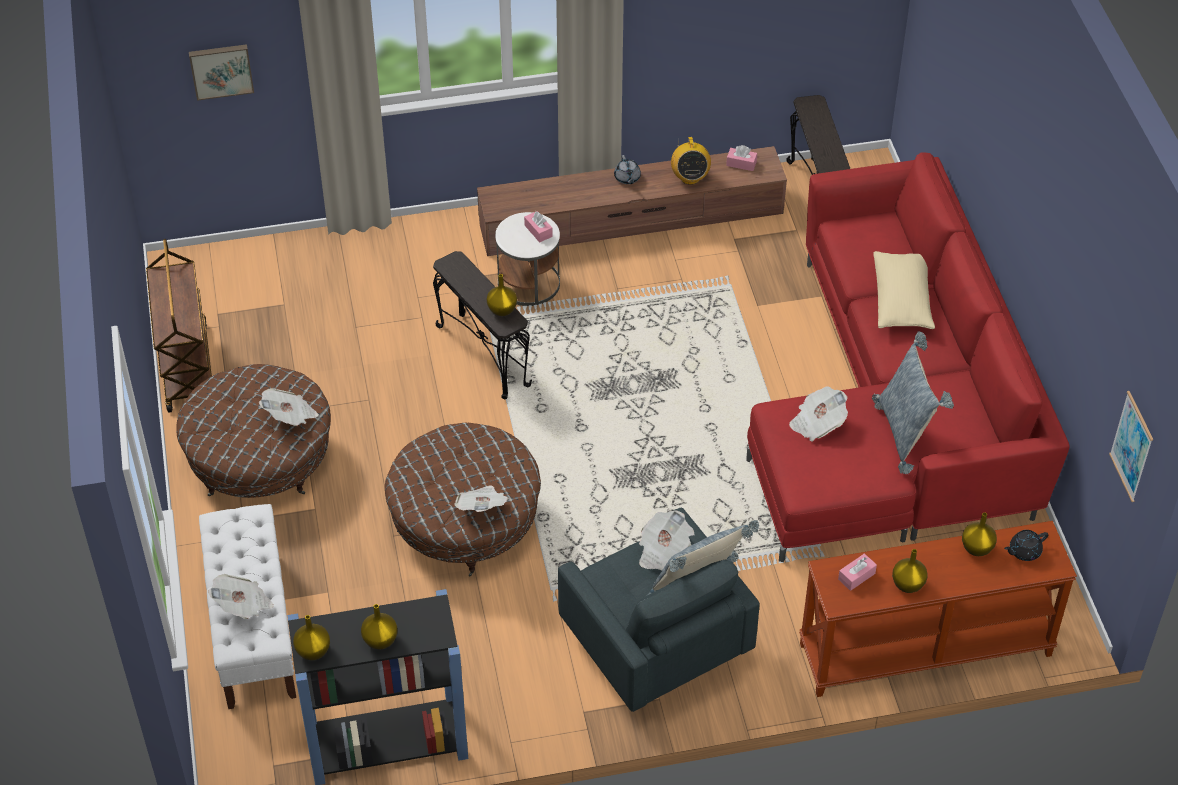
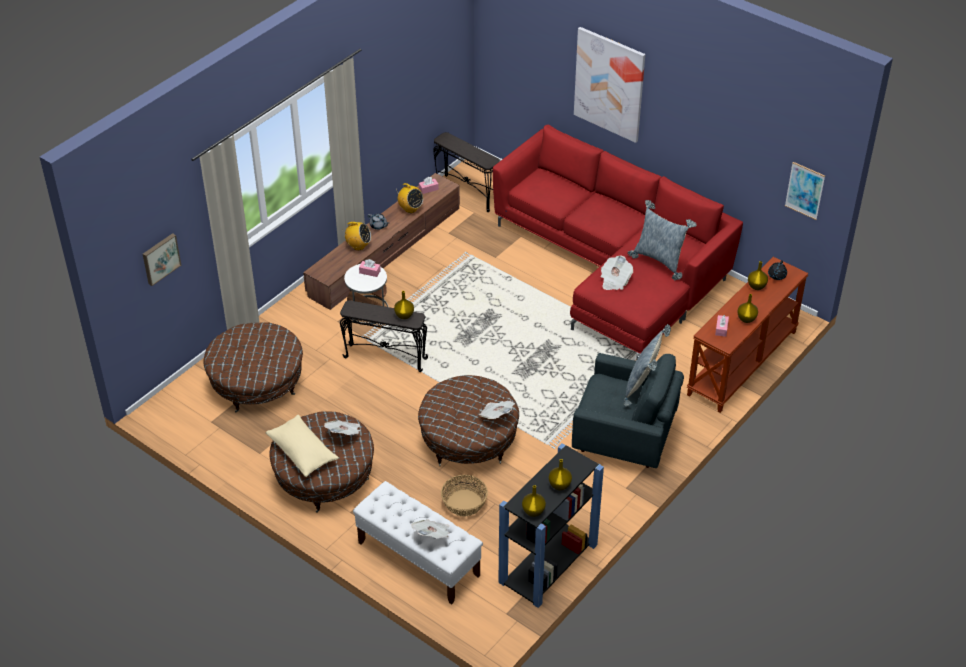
camera: 40 degrees left, 5 degrees down
brown cart [146,239,212,413] -> none
newspaper [639,511,694,571] -> none
beige pillow [873,251,935,329] -> beige pillow moved to [266,415,339,477]
none -> brown ottoman [203,322,303,412]
none -> radio [343,222,371,250]
none -> basket [441,475,488,516]
none -> picture [574,27,645,143]

